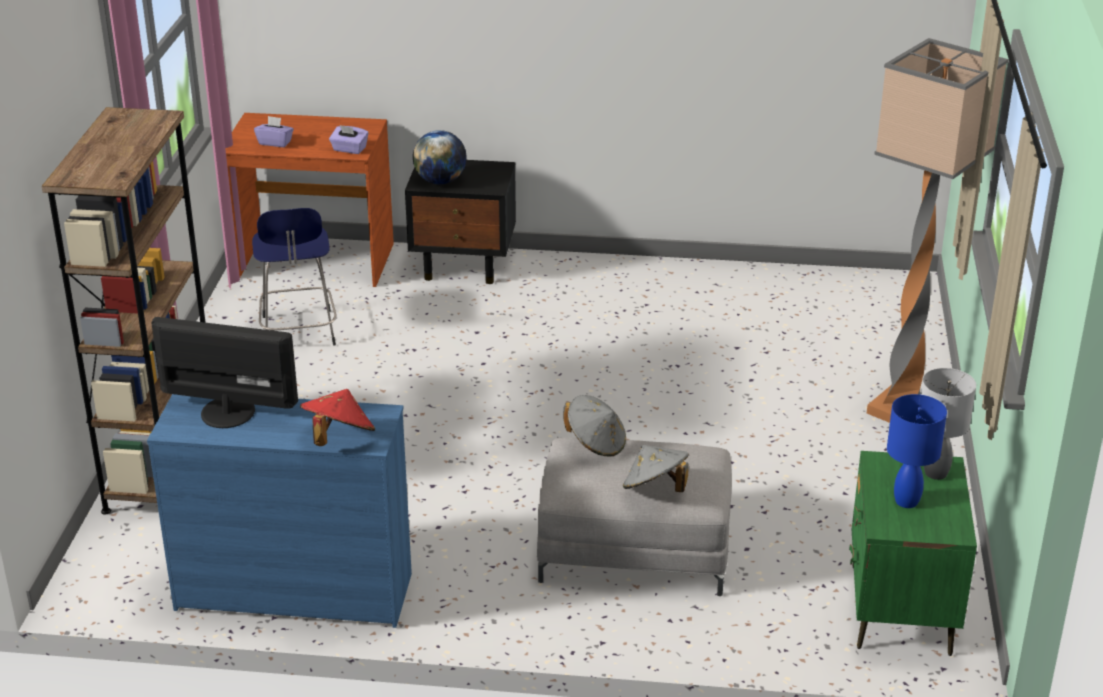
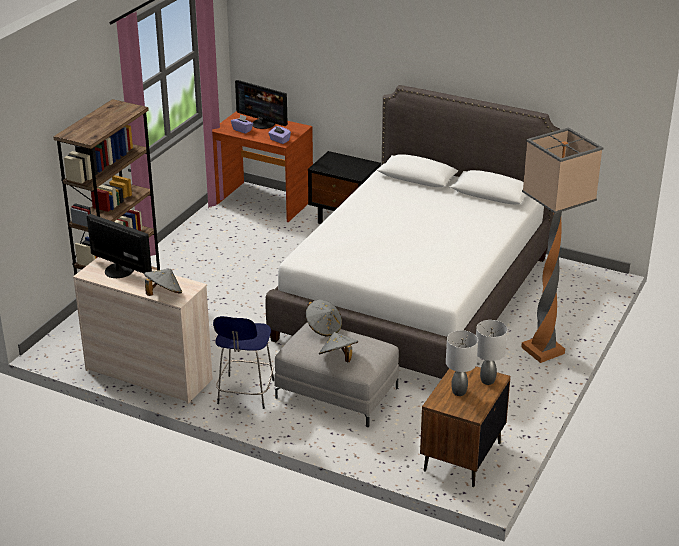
camera: 20 degrees right, 0 degrees up
blue dresser [147,394,412,628] -> beige dresser [73,257,213,404]
blue stool [252,208,337,346] -> blue stool moved to [213,316,274,409]
red hat [300,389,375,446] -> grey hat [144,269,182,296]
globe [413,130,467,184] -> none
green nightstand [849,451,977,656] -> brown nightstand [420,366,511,487]
blue table lamp [887,394,947,508] -> grey table lamp [446,330,478,396]
none -> monitor [235,80,288,129]
none -> white bed [266,85,561,379]

